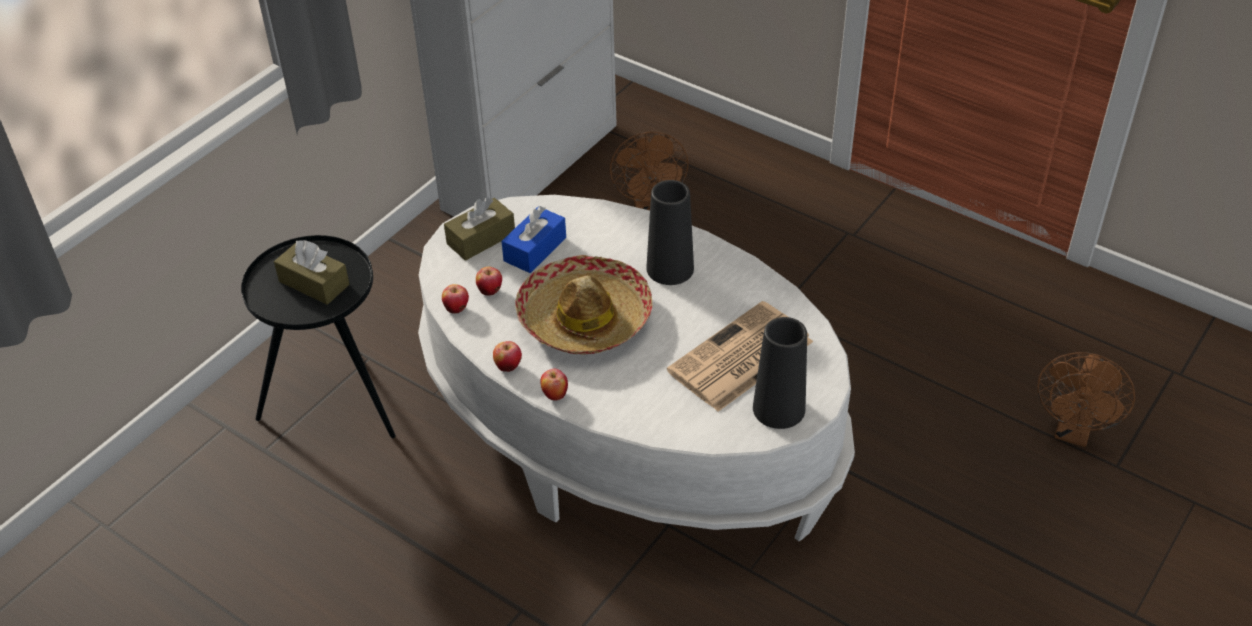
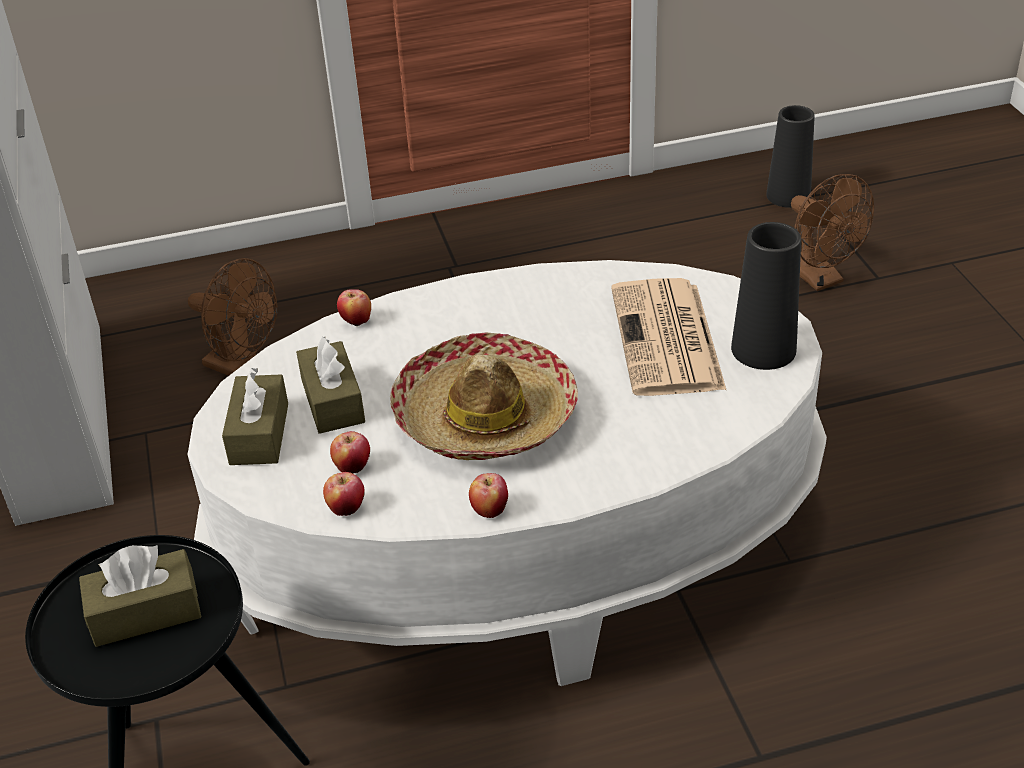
camera: 50 degrees left, 5 degrees down
blue tissue box [501,206,566,273] -> brown tissue box [296,337,365,434]
apple [540,369,568,401] -> apple moved to [337,289,371,327]
black vase [647,180,694,285] -> black vase moved to [766,105,815,208]

